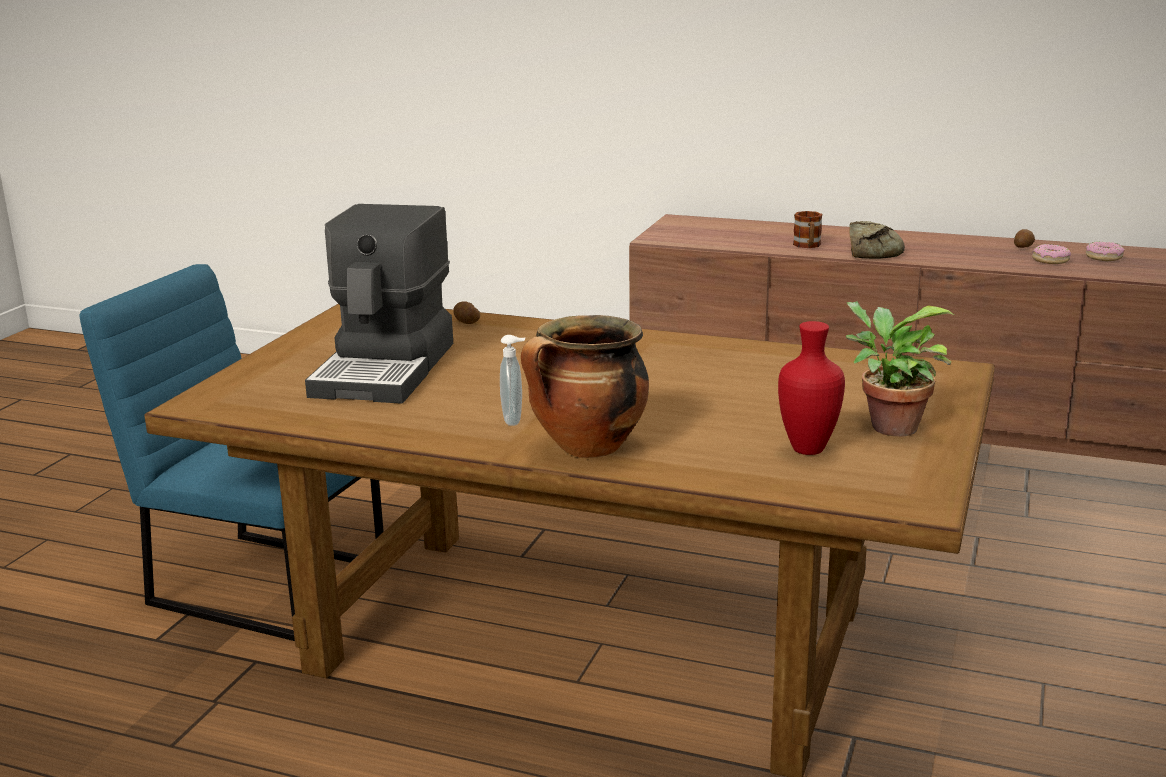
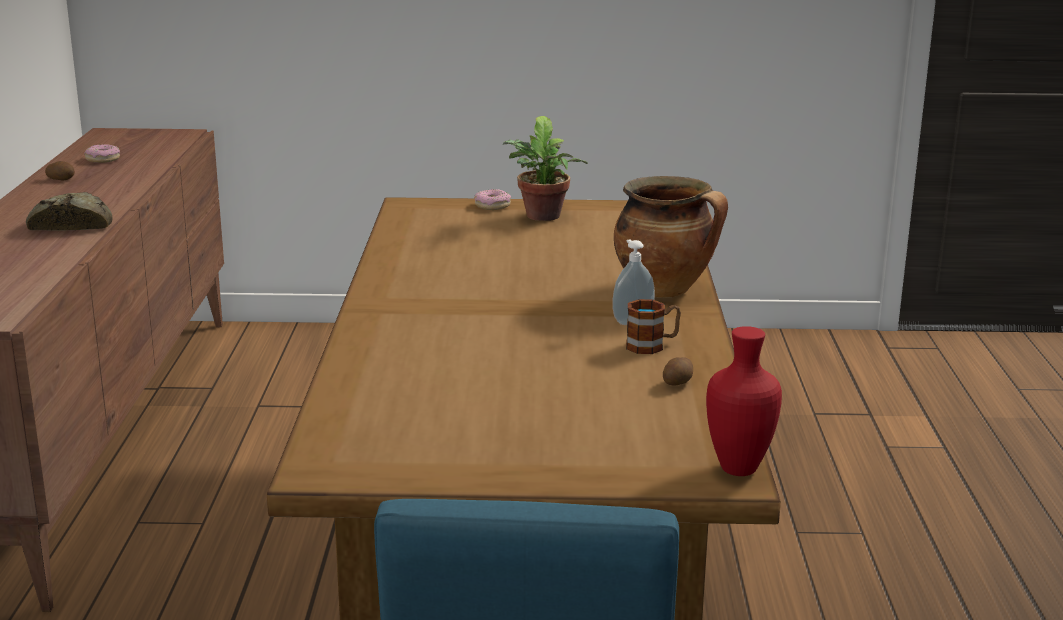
camera: 110 degrees left, 0 degrees up
coffee machine [305,204,453,404] -> none
potato [453,302,480,324] -> potato moved to [663,357,693,385]
red vase [778,321,845,455] -> red vase moved to [706,326,782,476]
mug [793,211,822,248] -> mug moved to [626,299,681,354]
donut [1032,244,1071,264] -> donut moved to [474,189,511,210]

